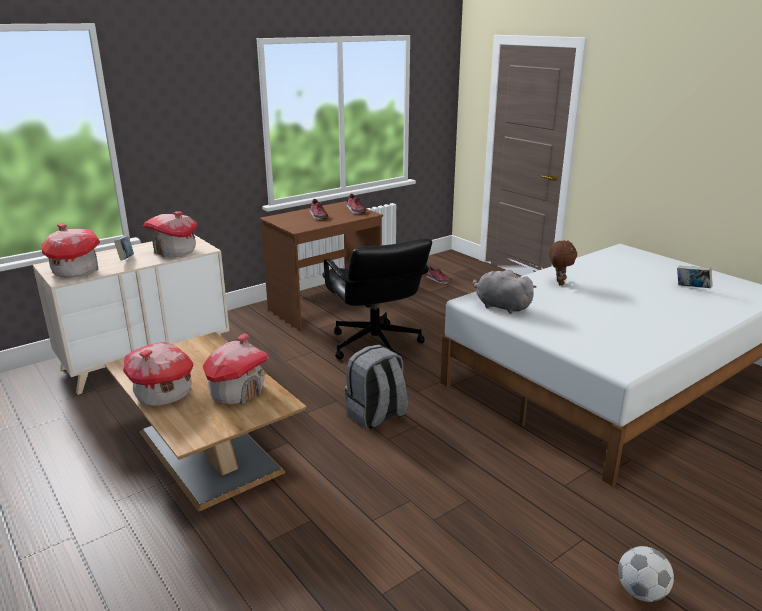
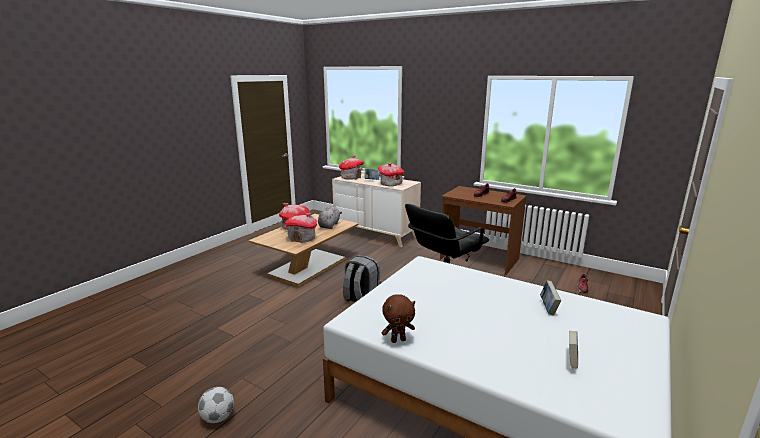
camera: 70 degrees right, 5 degrees down
grey plush toy [473,270,536,314] -> grey plush toy moved to [318,206,342,229]
brown plush toy [549,240,577,286] -> brown plush toy moved to [382,294,415,343]
none -> book [540,280,561,315]

